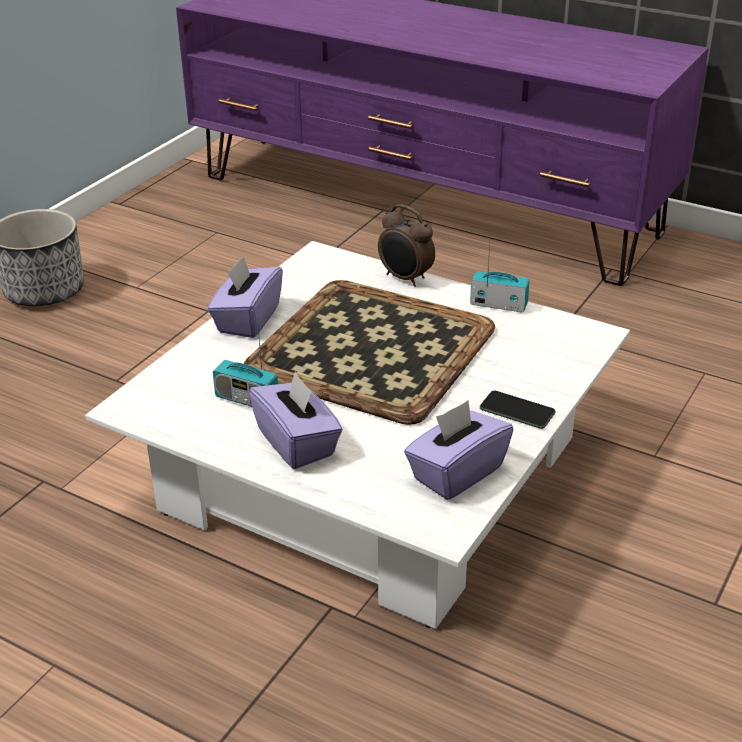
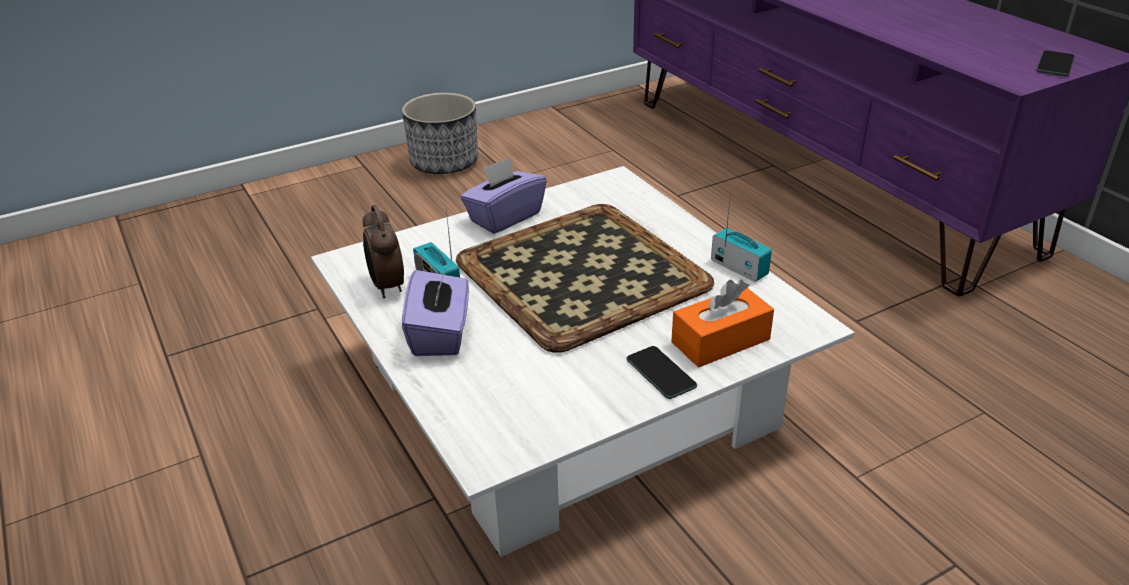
camera: 30 degrees right, 0 degrees up
alarm clock [378,204,435,287] -> alarm clock moved to [363,205,404,298]
purple tissue box [404,400,513,500] -> none
none -> orange tissue box [671,279,774,367]
none -> phone [1037,50,1075,76]

